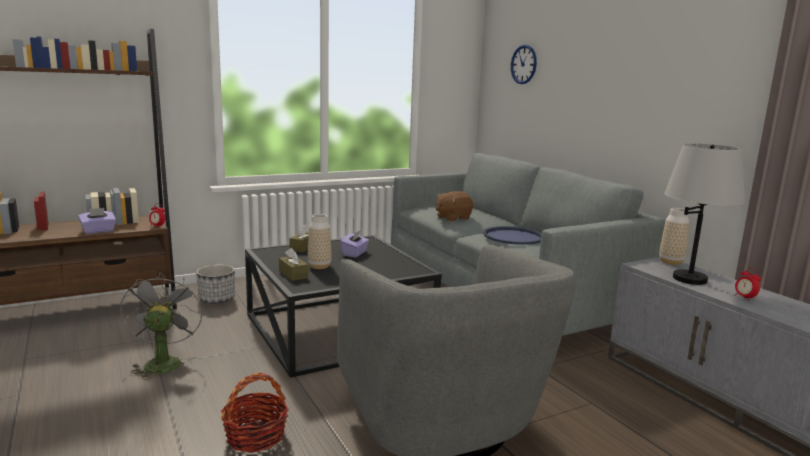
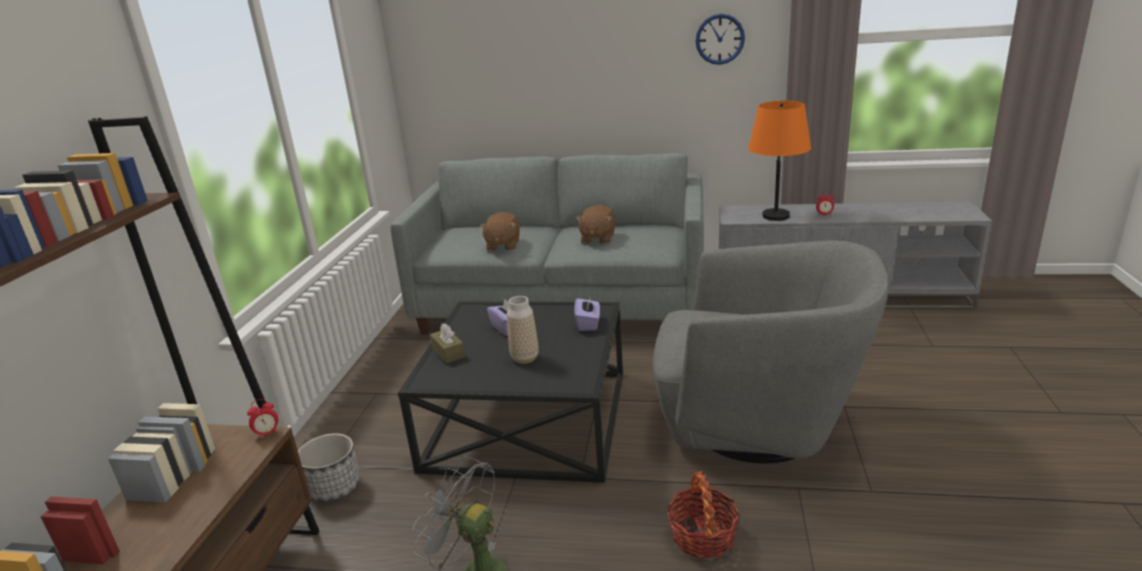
camera: 50 degrees left, 10 degrees up
purple tissue box [78,208,116,234] -> purple tissue box moved to [574,296,600,331]
brown tissue box [279,248,308,281] -> none
blue tray [483,226,542,245] -> brown plush toy [576,205,616,244]
wall clock [511,45,537,84] -> wall clock moved to [696,14,745,65]
vase [659,208,689,265] -> none
grey table lamp [664,143,745,285] -> orange table lamp [748,101,811,221]

